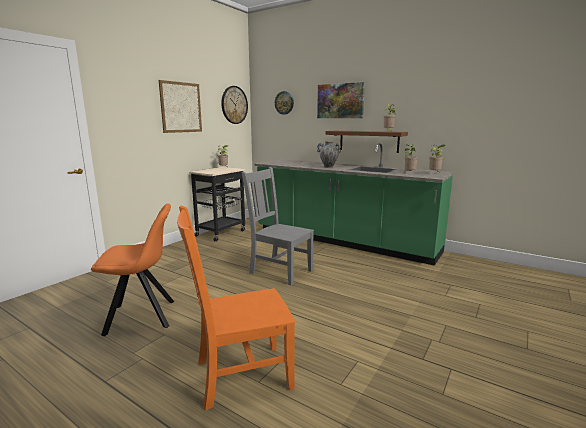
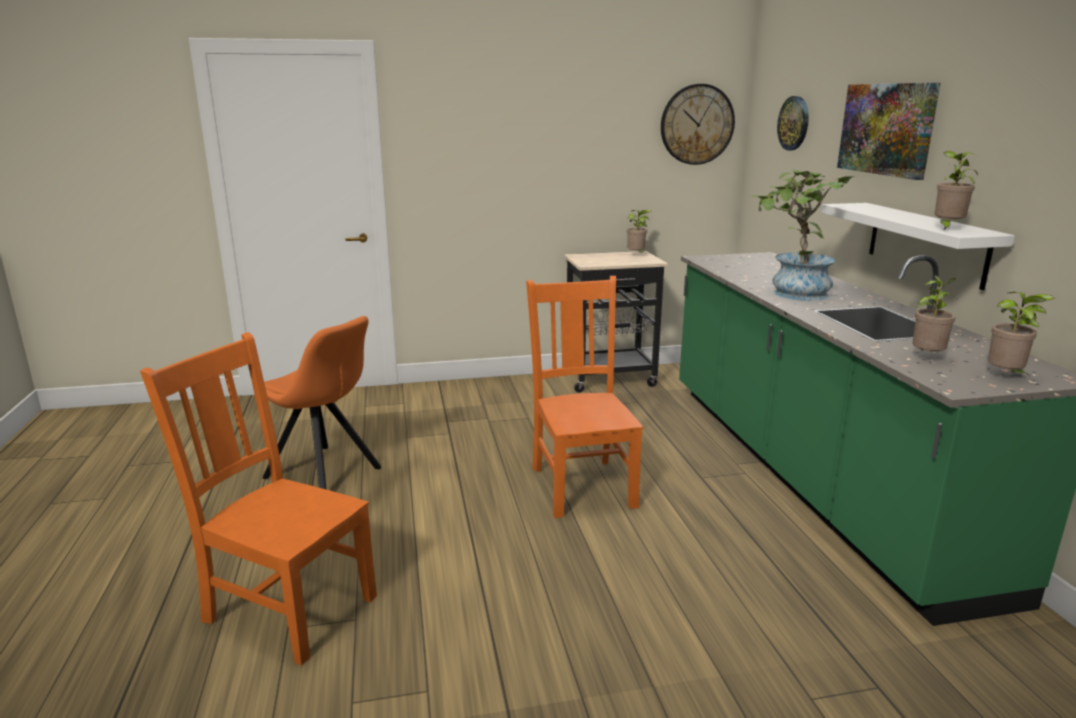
camera: 45 degrees right, 5 degrees up
picture [159,80,202,133] -> none
grey chair [241,167,314,285] -> orange chair [526,276,643,518]
vase [317,141,341,168] -> potted plant [752,169,855,301]
brown shelf [326,131,408,153] -> white shelf [821,203,1015,290]

